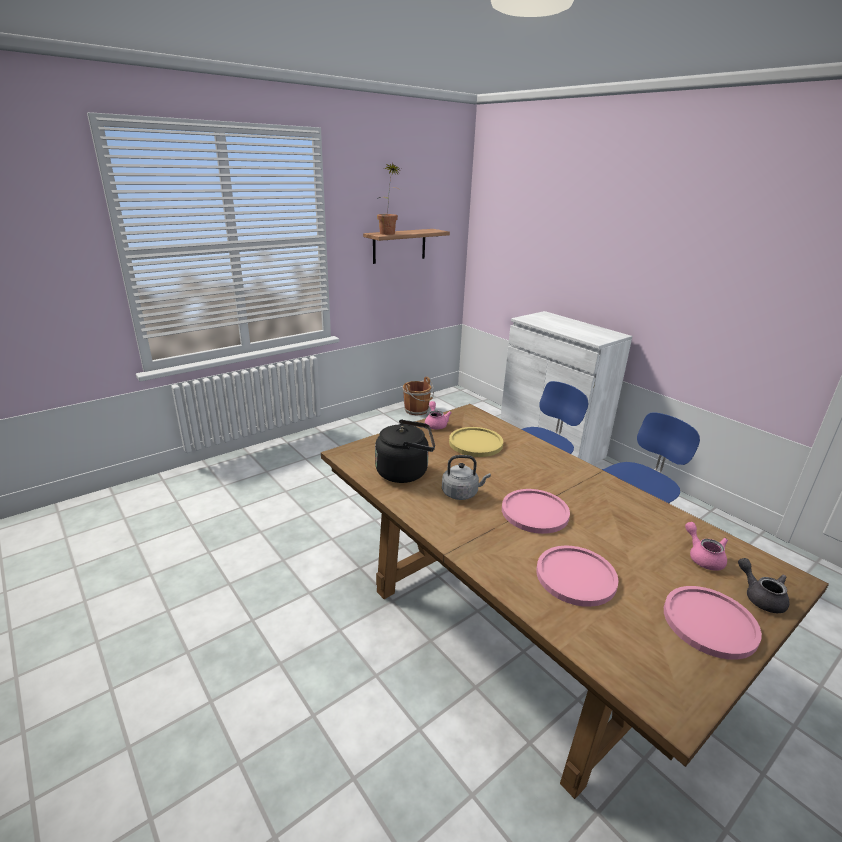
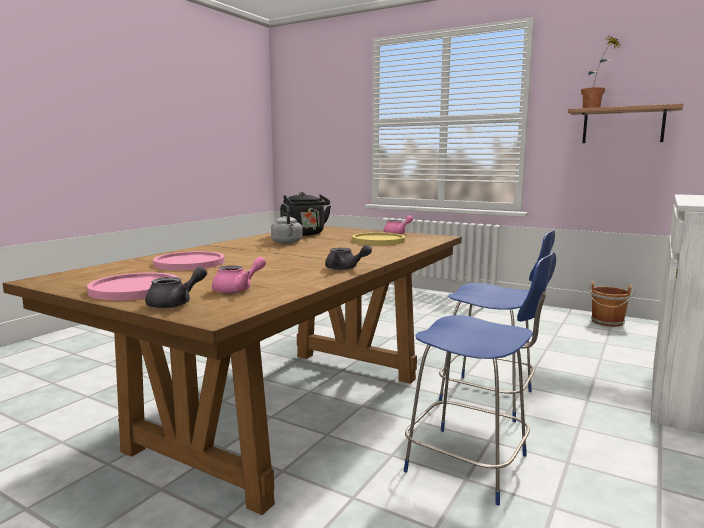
camera: 70 degrees right, 15 degrees down
pink plate [502,489,570,534] -> none
none -> grey teapot [325,245,372,270]

